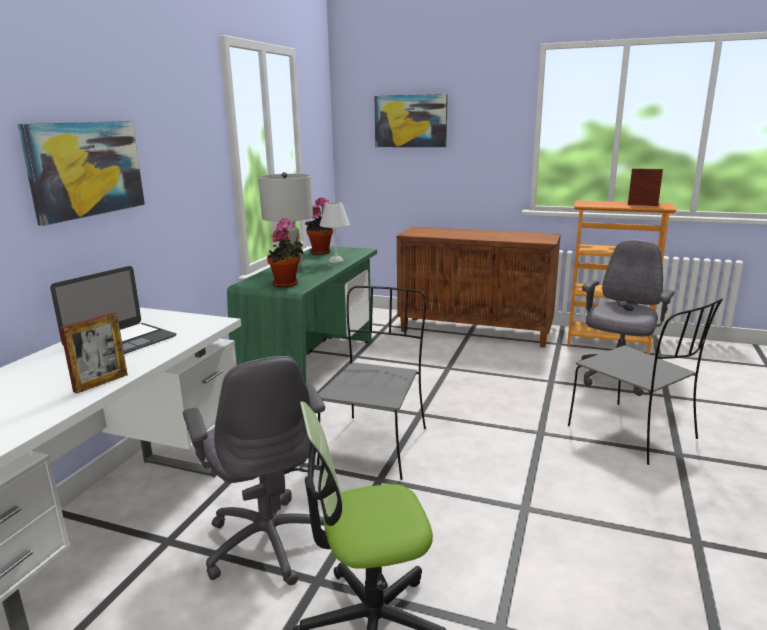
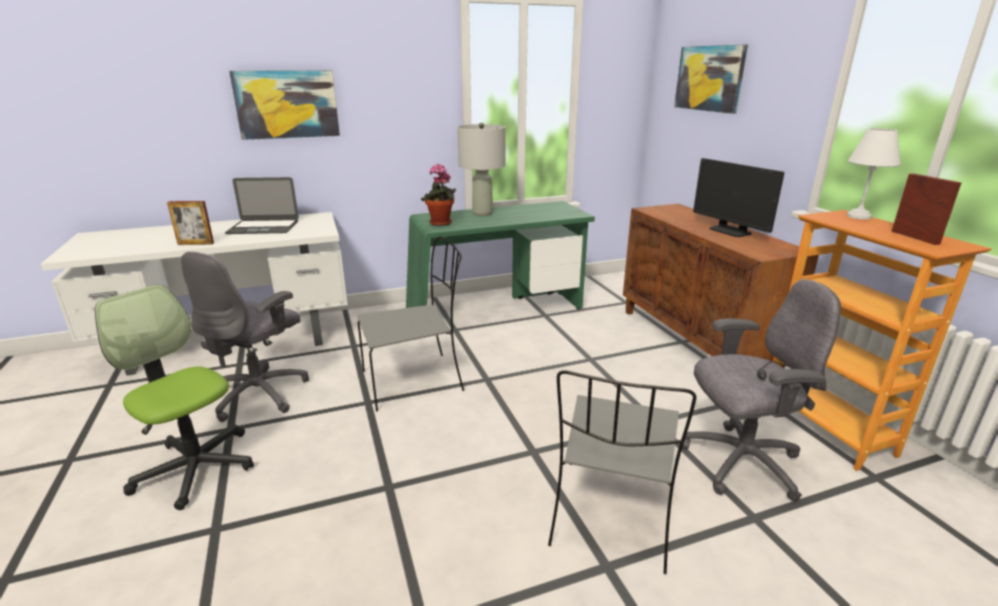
camera: 50 degrees right, 5 degrees up
potted plant [305,197,333,255] -> none
white table lamp [320,202,350,263] -> white table lamp moved to [847,128,901,220]
none -> monitor [693,158,784,237]

